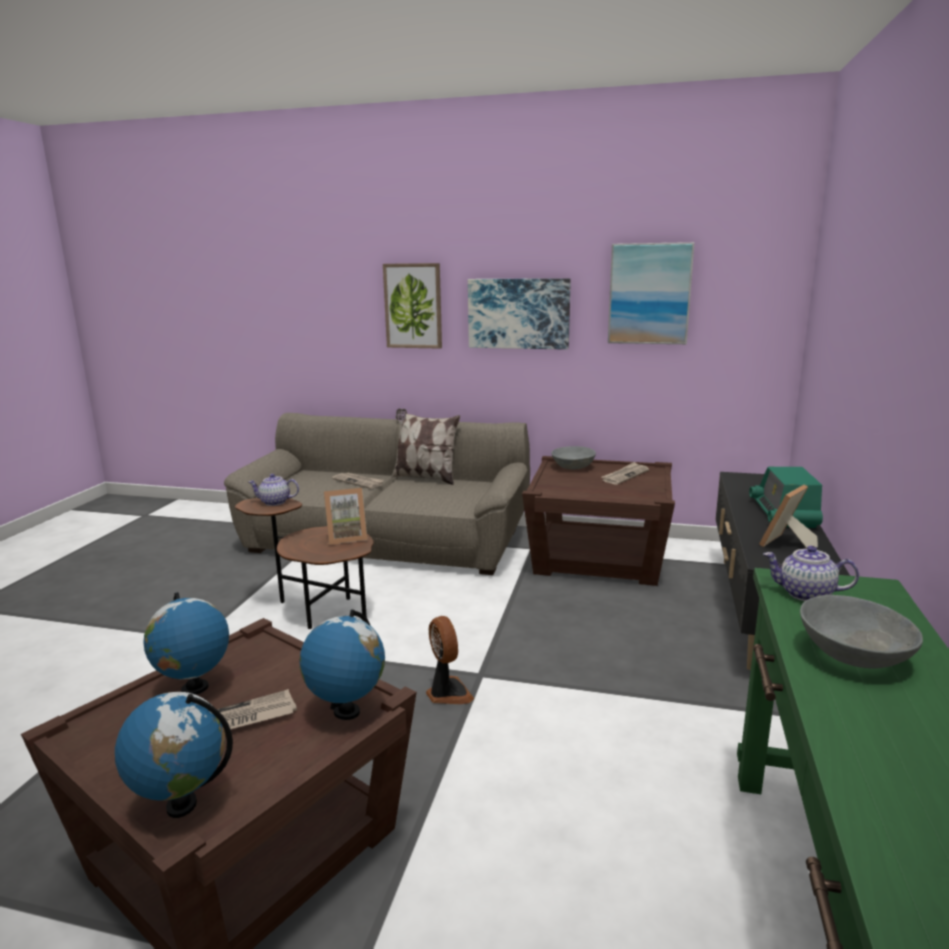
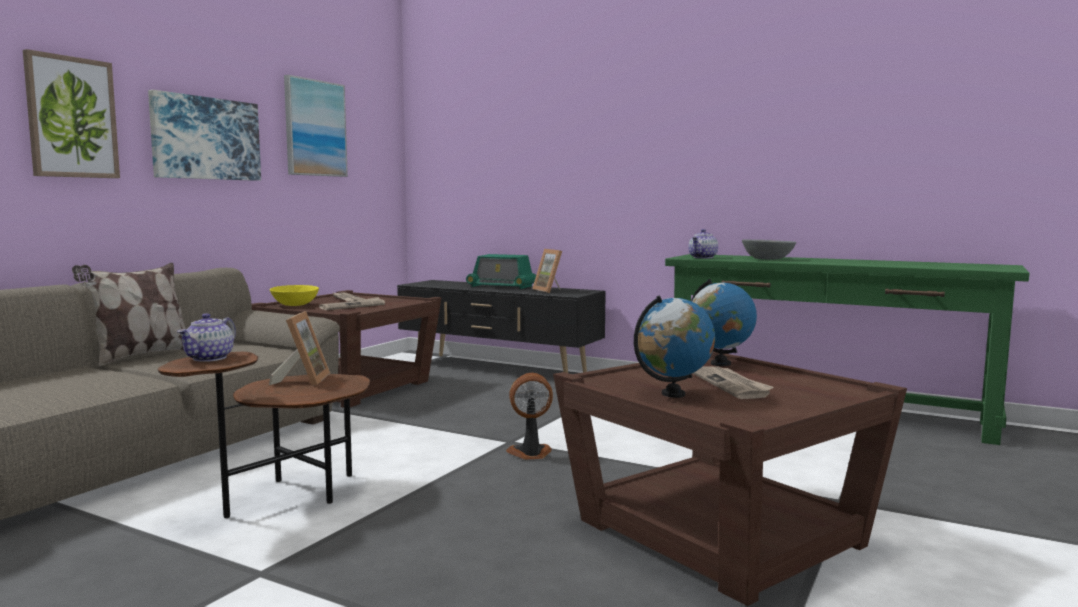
camera: 75 degrees left, 10 degrees down
globe [115,692,233,818] -> none
newspaper [332,473,384,489] -> newspaper moved to [319,297,385,310]
grey bowl [551,446,596,469] -> yellow bowl [270,285,319,306]

